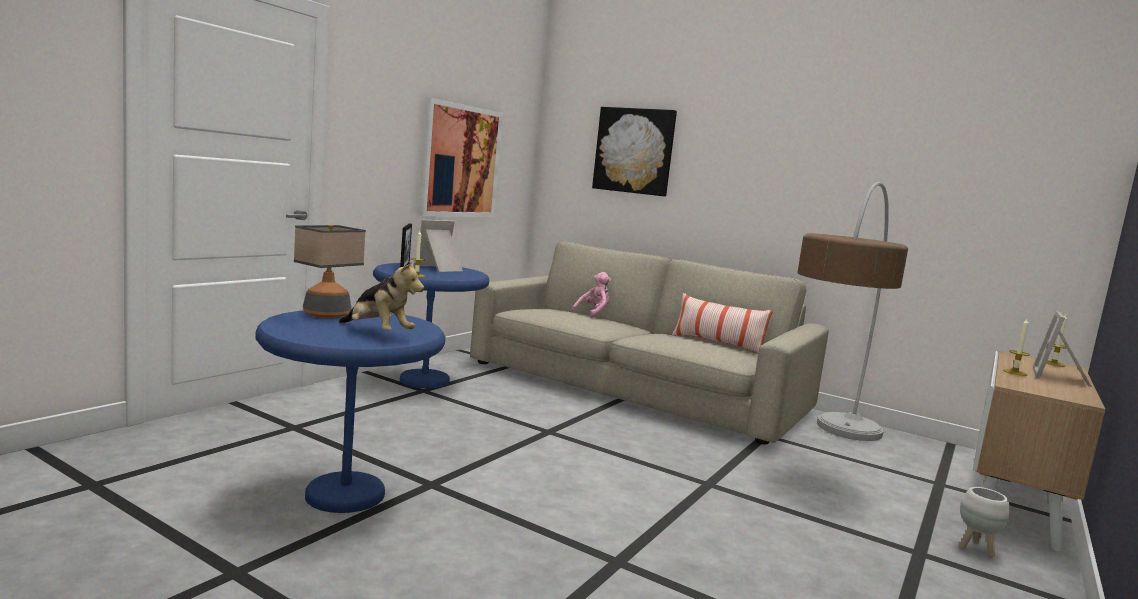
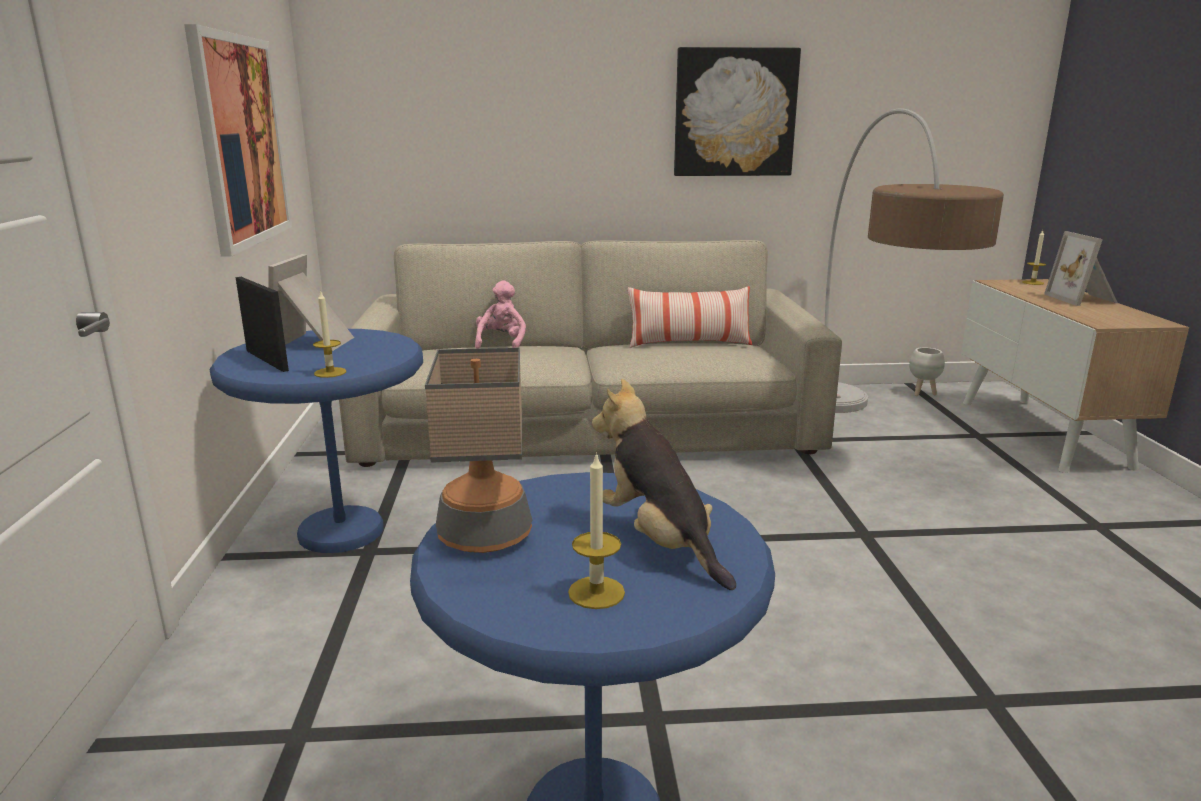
camera: 35 degrees left, 10 degrees up
plush toy [339,260,424,331] -> plush toy turned 120 degrees counterclockwise [592,379,736,590]
picture [592,107,677,196] -> picture moved to [674,47,801,176]
white planter [959,487,1010,557] -> white planter moved to [909,347,945,396]
candle [1003,319,1030,376] -> candle moved to [568,452,625,609]

